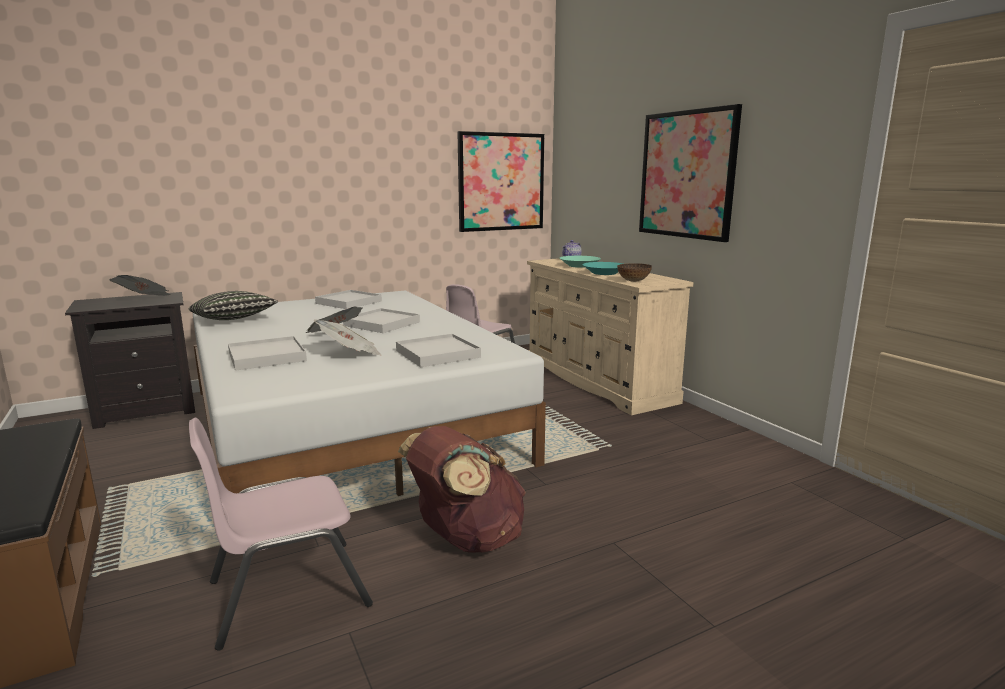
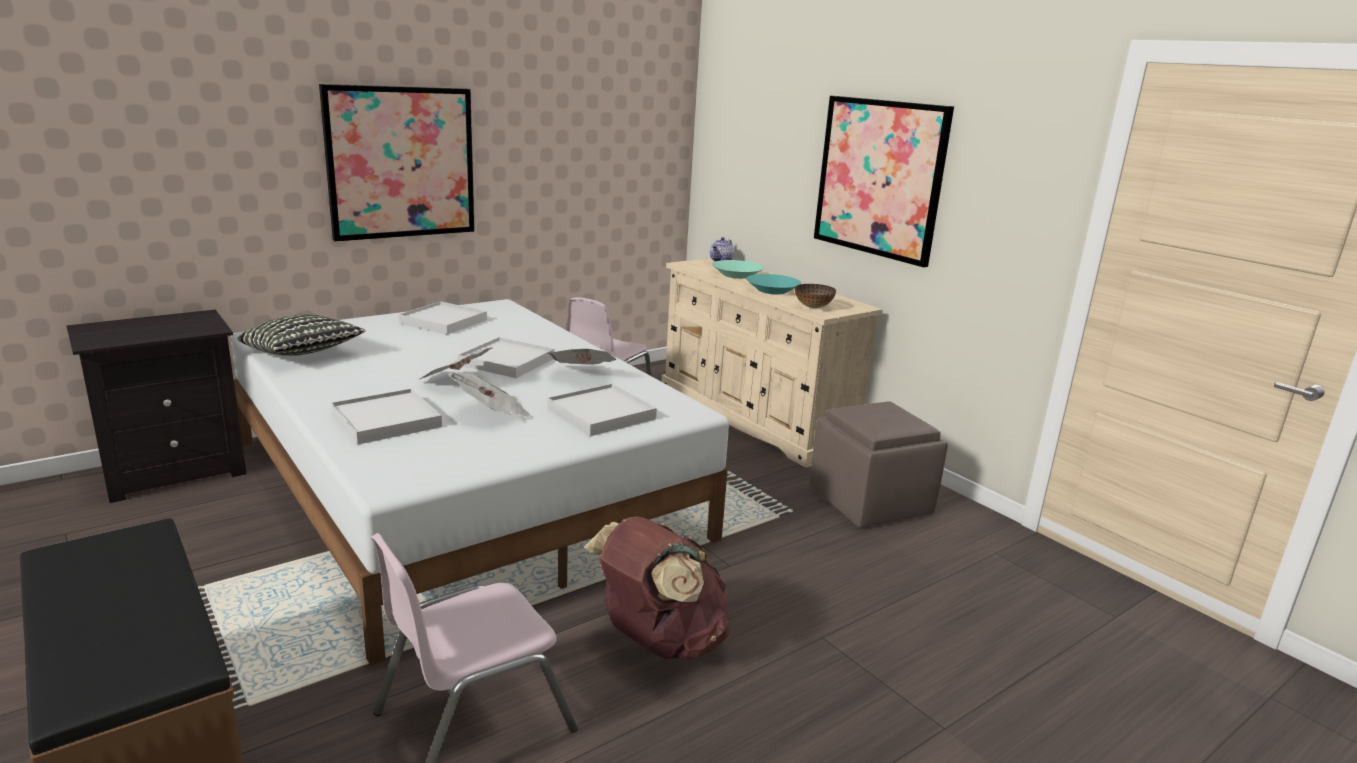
camera: 10 degrees left, 5 degrees up
newspaper [110,275,171,296] -> newspaper moved to [548,349,616,365]
picture [457,131,544,232] -> picture moved to [319,84,475,241]
none -> brown ottoman [810,401,948,527]

